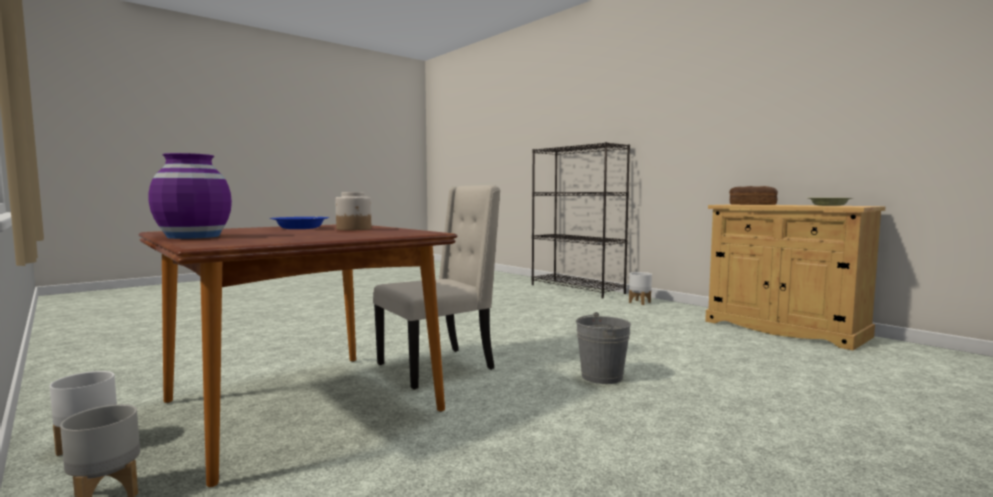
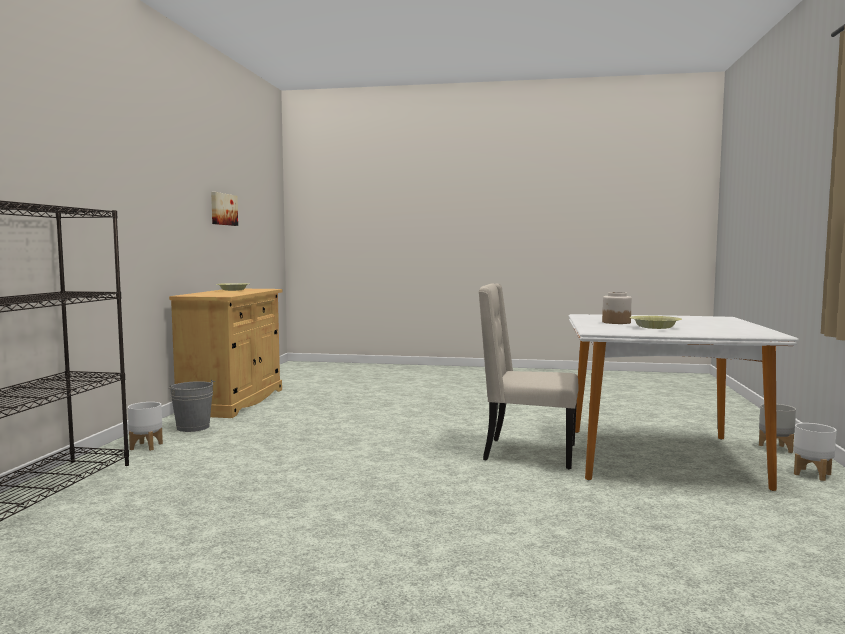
camera: 130 degrees left, 0 degrees up
brown dining table [139,224,457,487] -> white dining table [569,314,799,491]
purple vase [149,153,232,239] -> none
blue bowl [270,217,330,229] -> yellow bowl [629,316,682,329]
grey bucket [576,312,631,384] -> grey bucket moved to [169,380,215,432]
bread [729,186,778,205] -> none
none -> picture [211,192,238,226]

